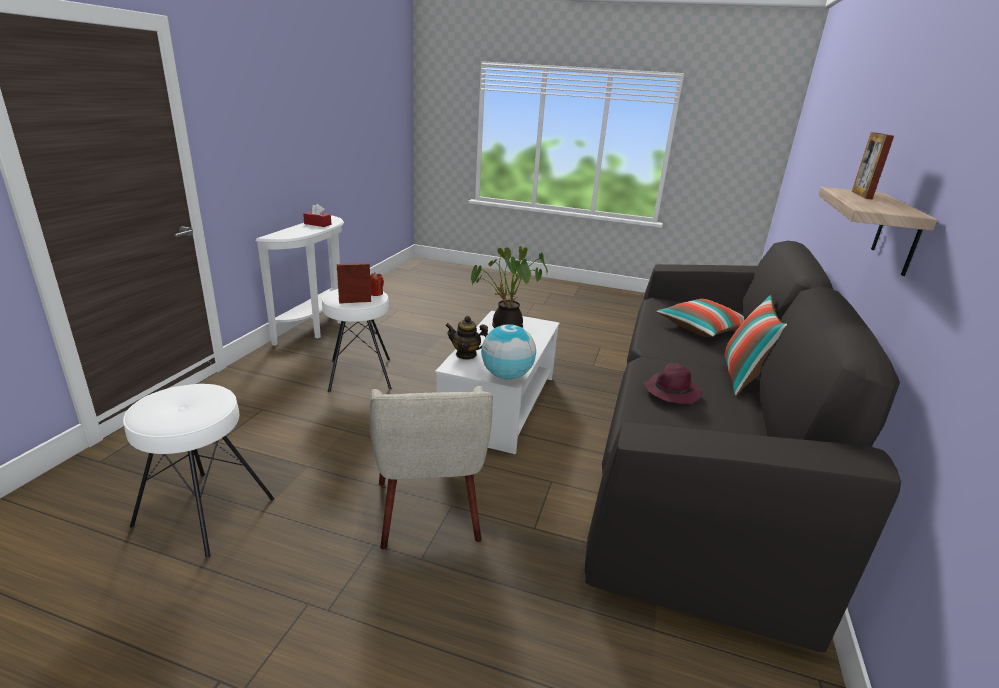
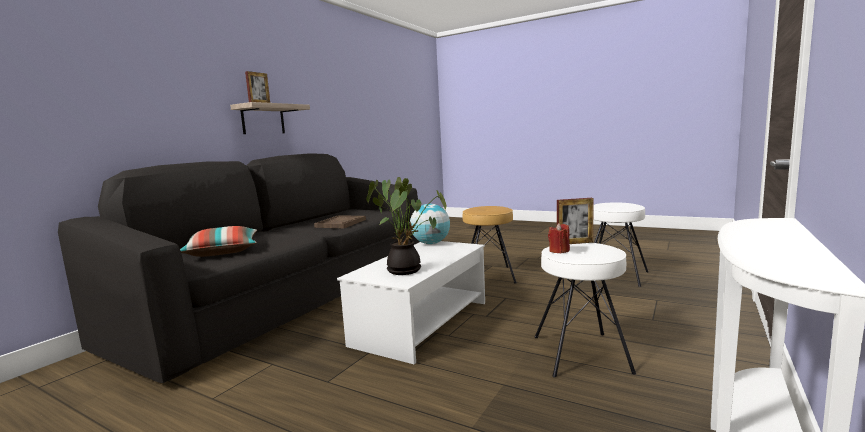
camera: 165 degrees left, 15 degrees down
red tissue box [303,204,331,227] -> none
beige armchair [370,386,493,550] -> brown stool [463,206,517,283]
teapot [445,316,488,359] -> none
purple hat [644,363,702,404] -> brown tray [314,215,366,228]
pillow [725,295,787,395] -> none

